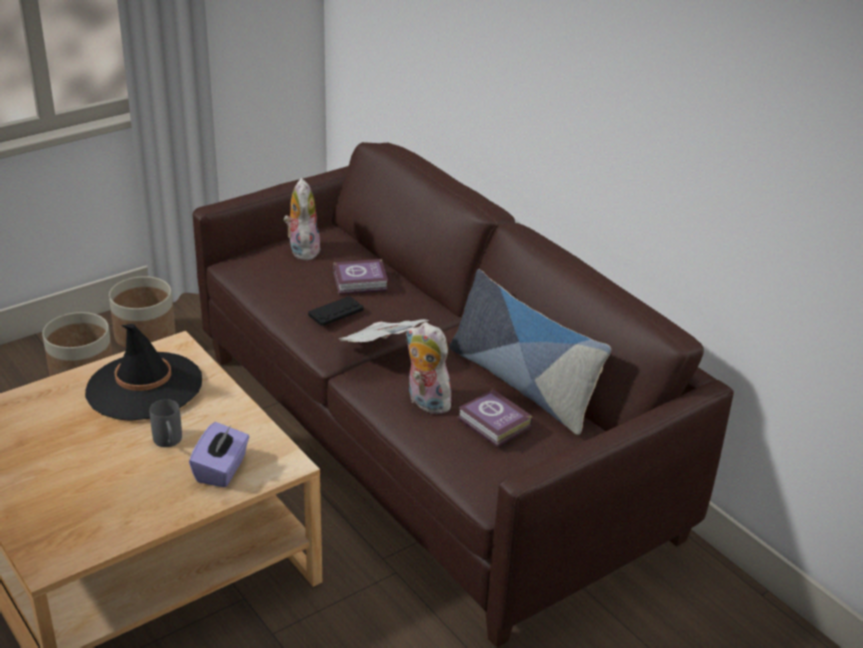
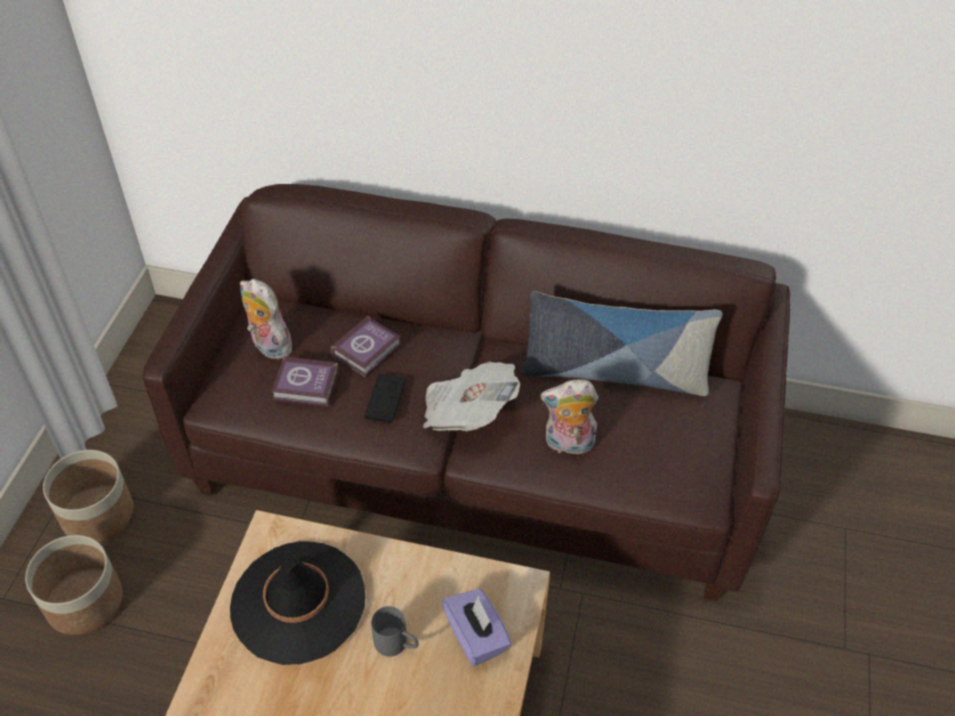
camera: 40 degrees left, 15 degrees up
book [457,389,533,447] -> book moved to [271,356,339,407]

